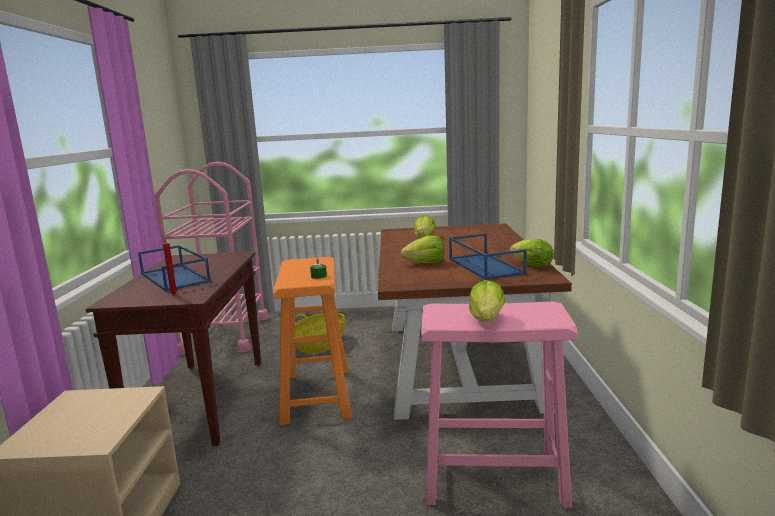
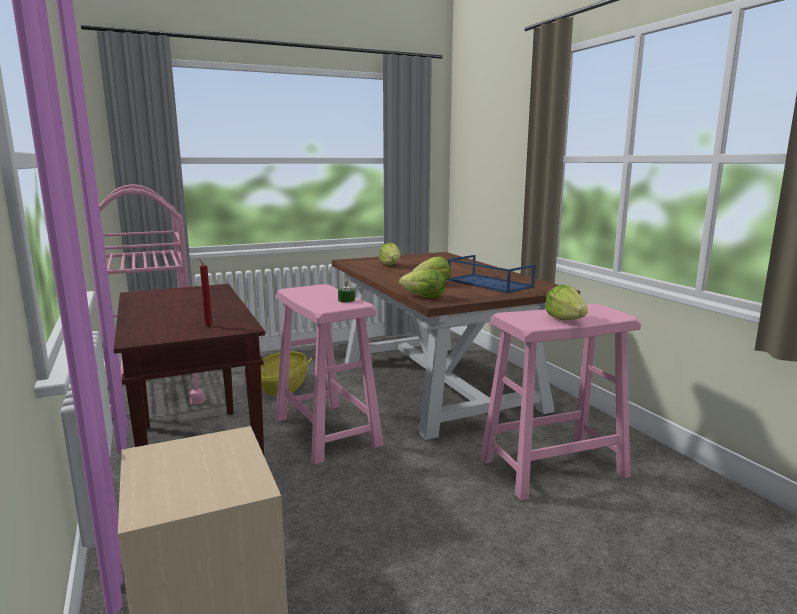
camera: 25 degrees left, 0 degrees up
blue tray [138,245,211,292] -> none
orange stool [273,257,352,425] -> pink stool [275,284,384,465]
lettuce [510,239,554,267] -> lettuce moved to [399,269,445,298]

